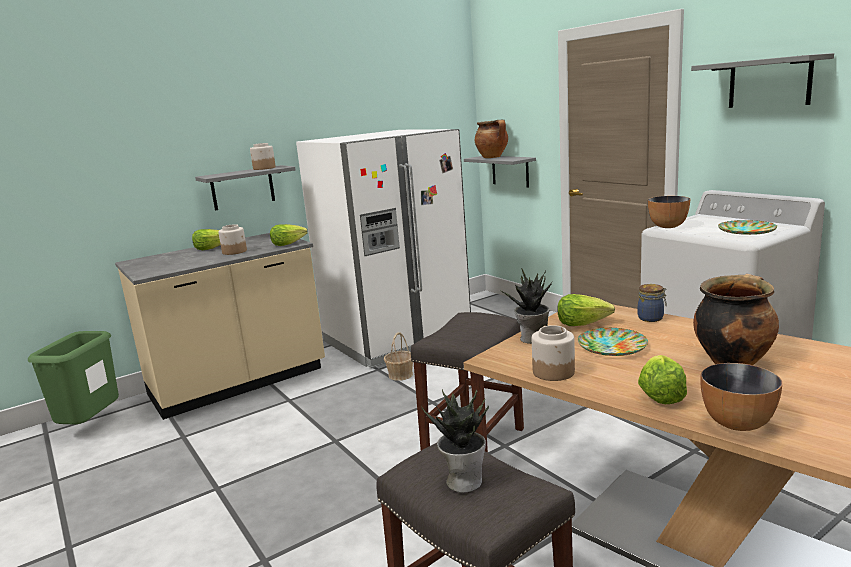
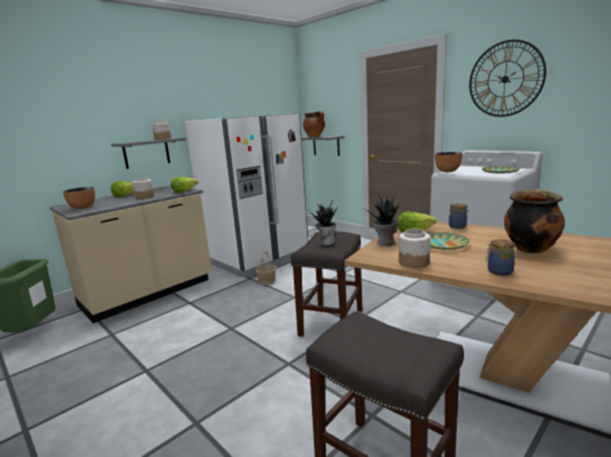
camera: 10 degrees left, 0 degrees up
potted plant [421,389,489,493] -> potted plant moved to [308,200,338,245]
lettuce [638,355,687,404] -> jar [485,239,515,276]
grey shelf [691,53,834,108] -> wall clock [469,40,546,117]
bowl [700,363,782,431] -> bowl moved to [63,187,95,209]

